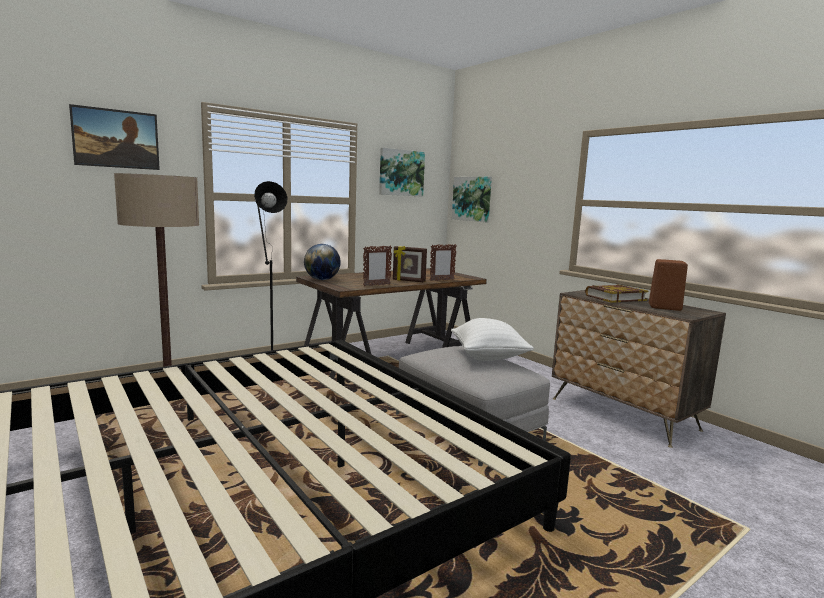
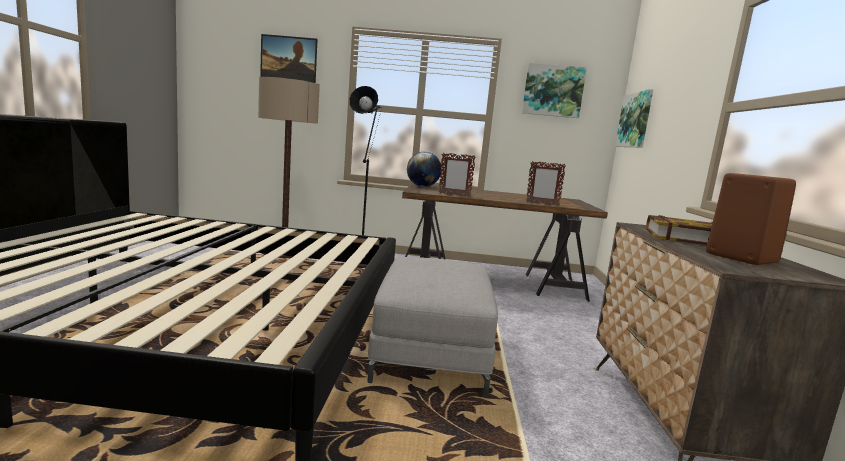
camera: 40 degrees right, 0 degrees up
picture frame [393,246,427,282] -> none
white pillow [451,318,534,361] -> none

